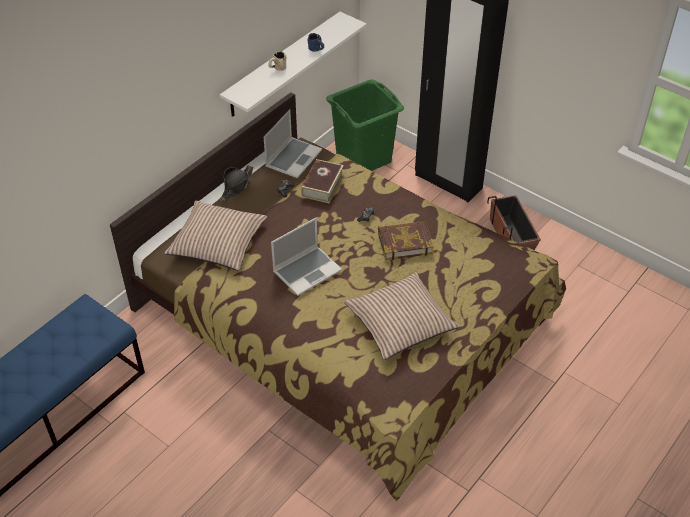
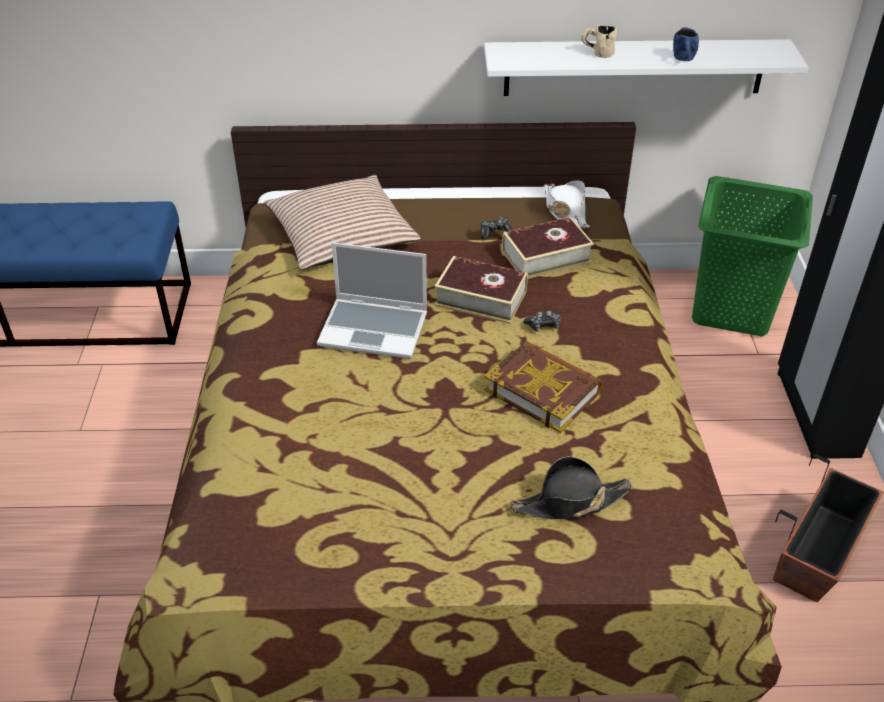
camera: 50 degrees right, 5 degrees down
black hat [219,166,253,201] -> black hat moved to [510,456,633,519]
laptop [264,109,322,178] -> white hat [545,180,590,229]
pillow [344,272,460,360] -> none
none -> book [435,256,528,324]

